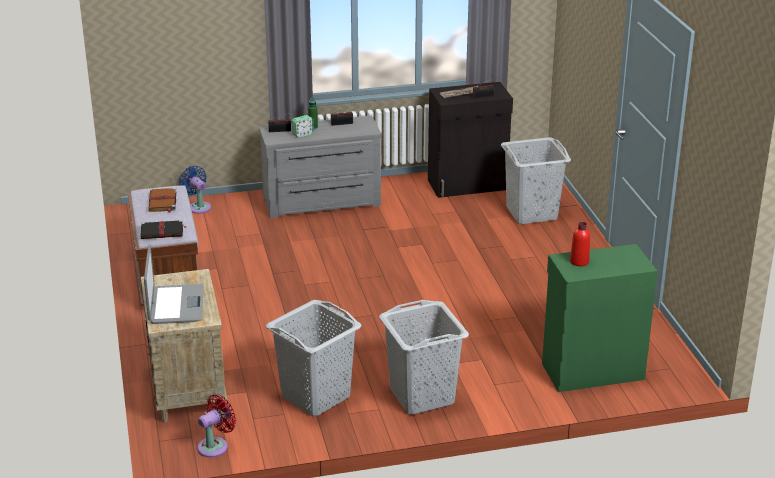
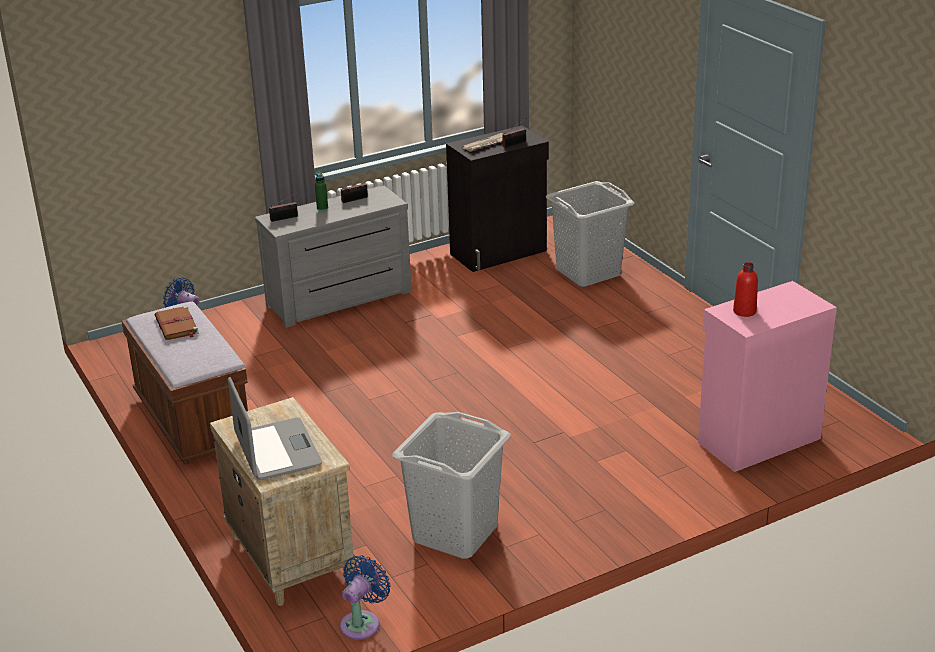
camera: 15 degrees left, 0 degrees up
black book [141,220,187,239] -> none
red fan [197,394,236,458] -> blue fan [340,555,391,640]
alarm clock [292,115,314,138] -> none
grey laundry basket [379,300,469,414] -> none
green cabinet [542,244,658,392] -> pink cabinet [698,281,837,472]

